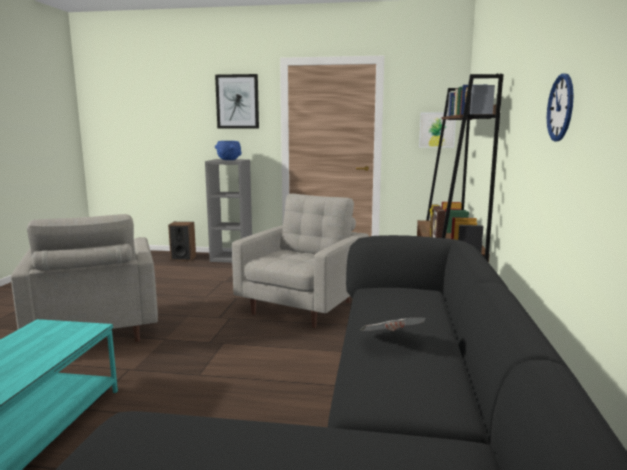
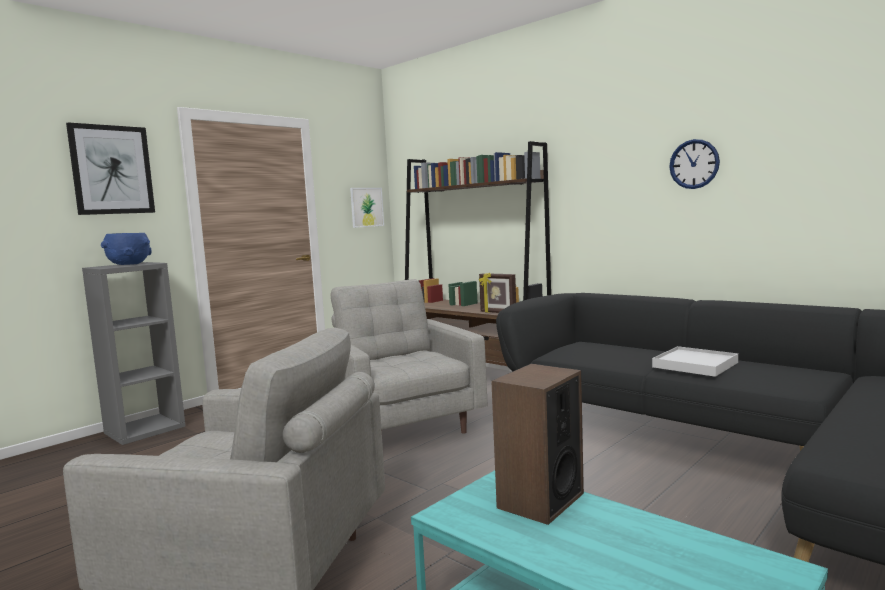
camera: 55 degrees left, 5 degrees down
speaker [168,222,196,261] -> speaker moved to [491,364,584,525]
newspaper [360,317,426,331] -> white tray [652,346,738,377]

